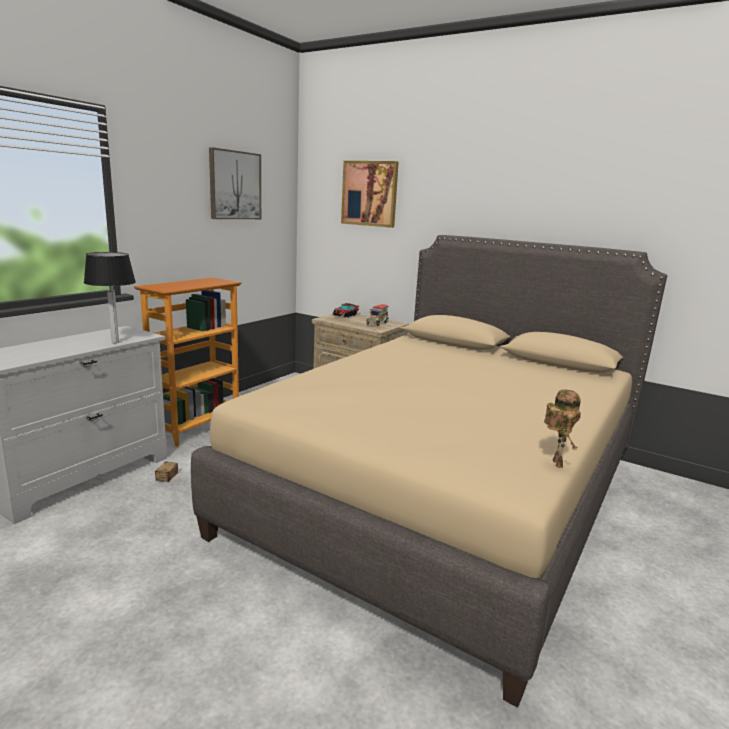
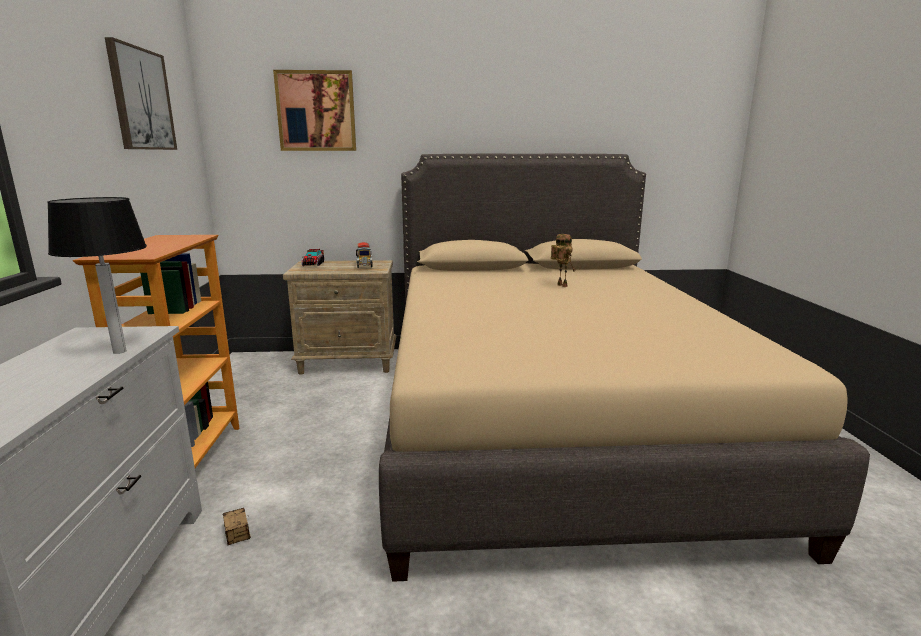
camera: 35 degrees left, 0 degrees up
toy robot [544,389,581,468] -> toy robot moved to [551,234,575,287]

